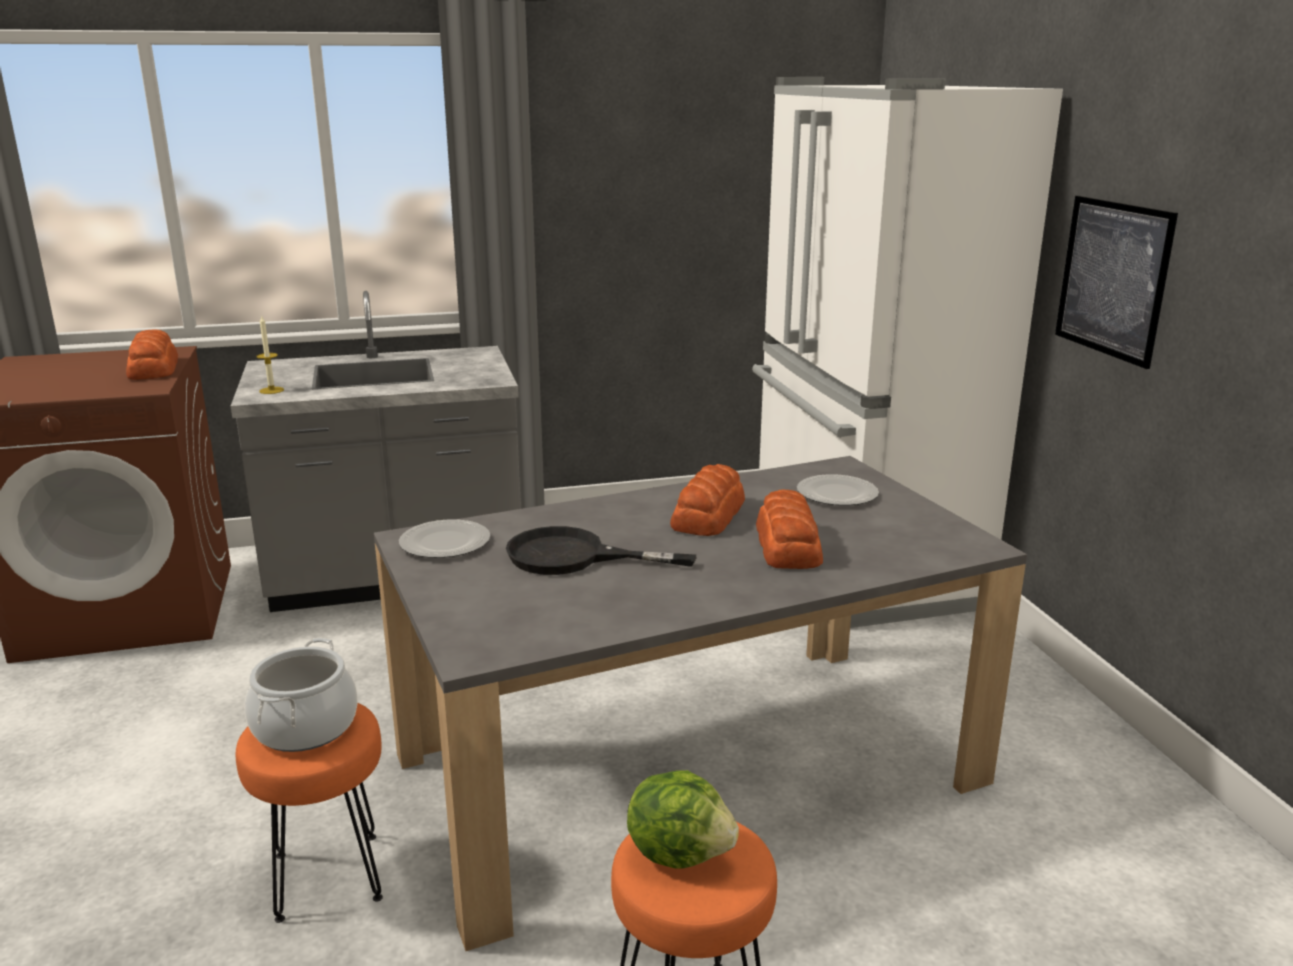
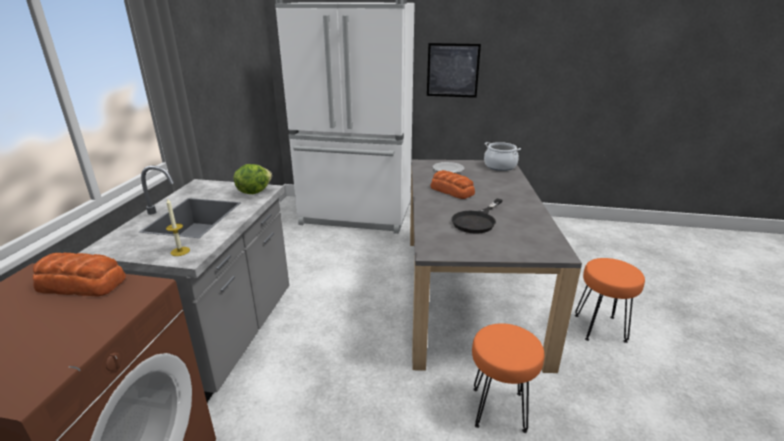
camera: 65 degrees left, 5 degrees up
cooking pot [245,638,358,752] -> cooking pot moved to [484,142,521,171]
plate [399,519,490,558] -> none
lettuce [627,770,739,868] -> lettuce moved to [233,164,272,194]
bread [756,490,823,569] -> none

